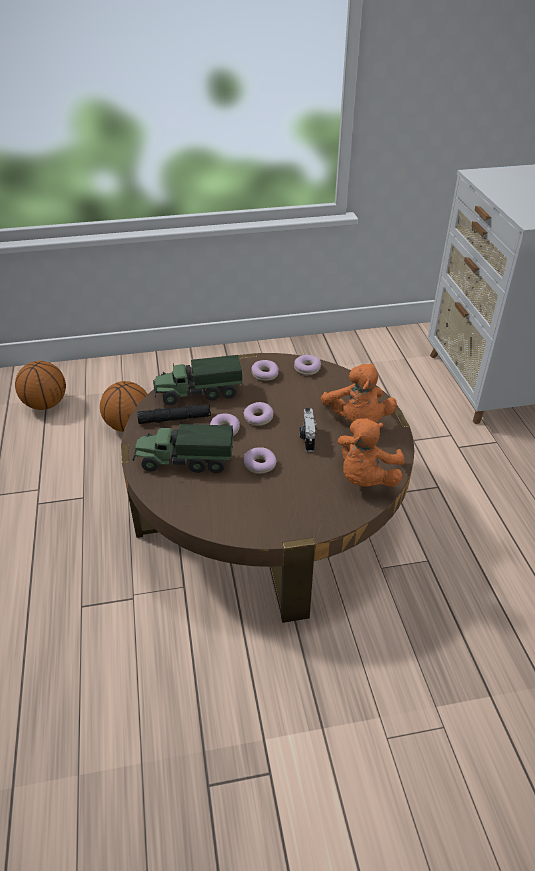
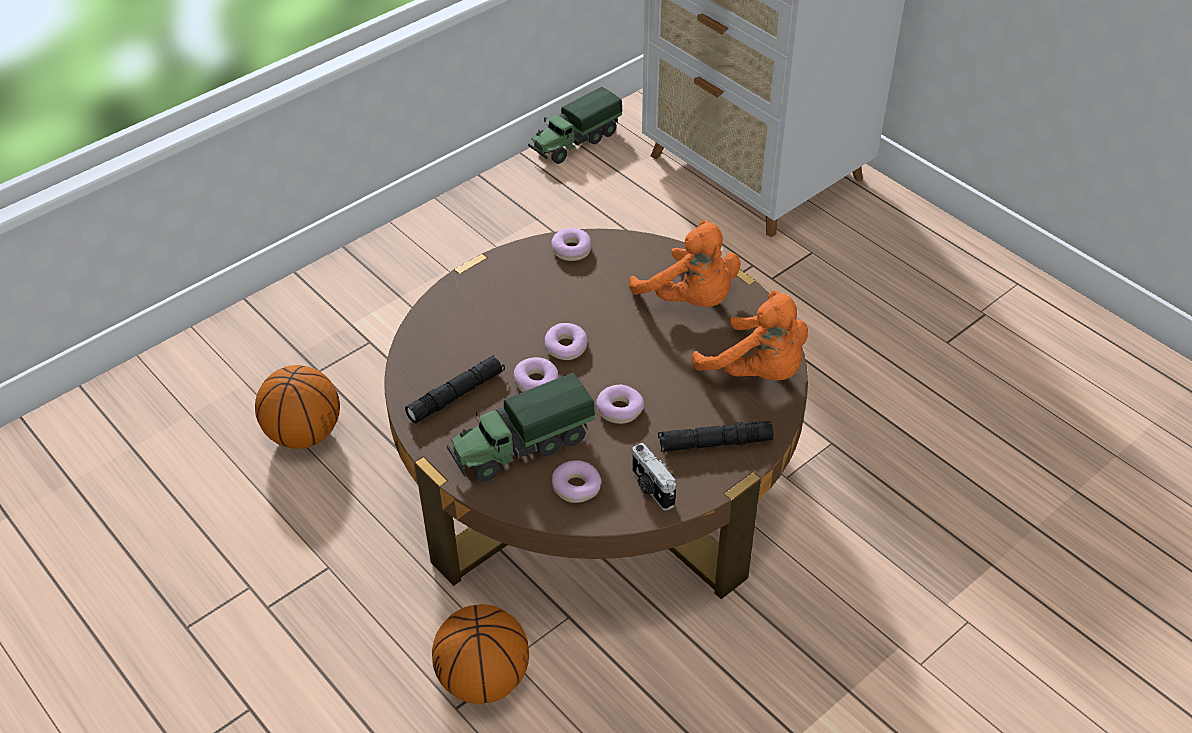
camera: 30 degrees left, 5 degrees up
basketball [15,361,66,410] -> basketball moved to [432,604,529,704]
toy truck [153,355,242,405] -> toy truck moved to [528,87,622,164]
donut [252,360,279,381] -> donut moved to [552,460,602,503]
camera [299,408,317,452] -> camera moved to [632,443,676,511]
orange plush toy [338,418,405,487] -> orange plush toy turned 45 degrees counterclockwise [692,291,808,380]
none -> black flashlight [658,421,773,452]

